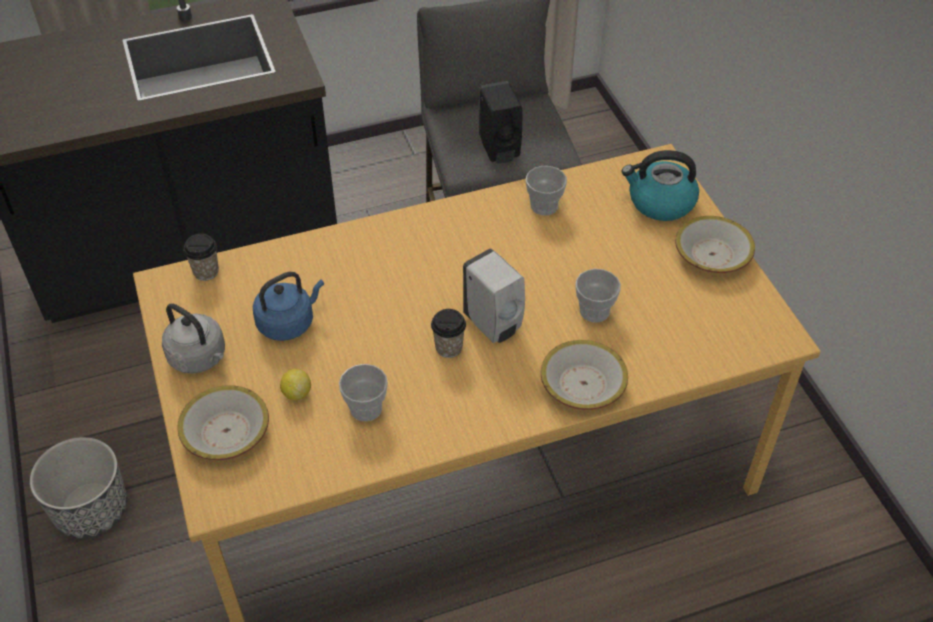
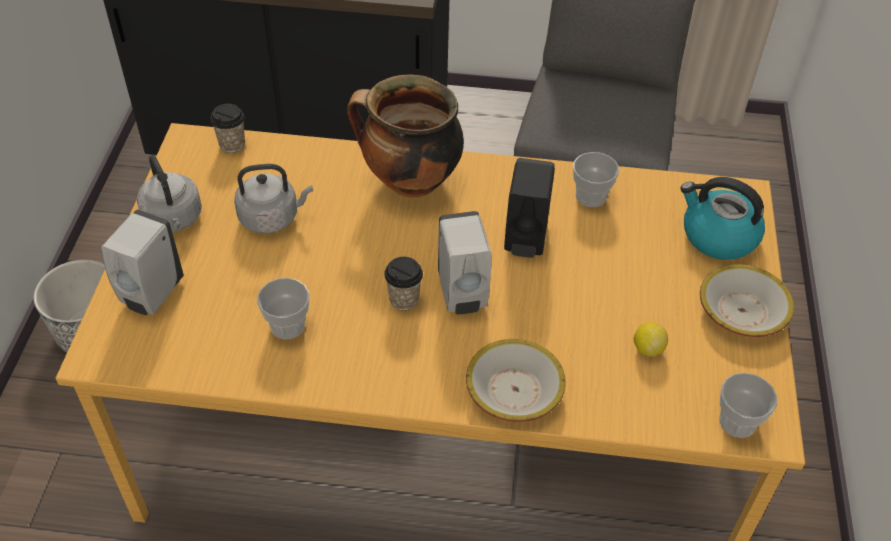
camera: 25 degrees right, 0 degrees up
bowl [177,385,269,460] -> white soap dispenser [101,210,184,315]
blue kettle [253,272,324,341] -> grey kettle [234,164,313,233]
lemon [280,369,311,400] -> lemon moved to [634,322,668,356]
black soap dispenser [479,81,522,164] -> black soap dispenser moved to [504,158,555,258]
cup [575,269,621,323] -> cup moved to [719,373,777,438]
none -> cooking pot [347,75,464,198]

